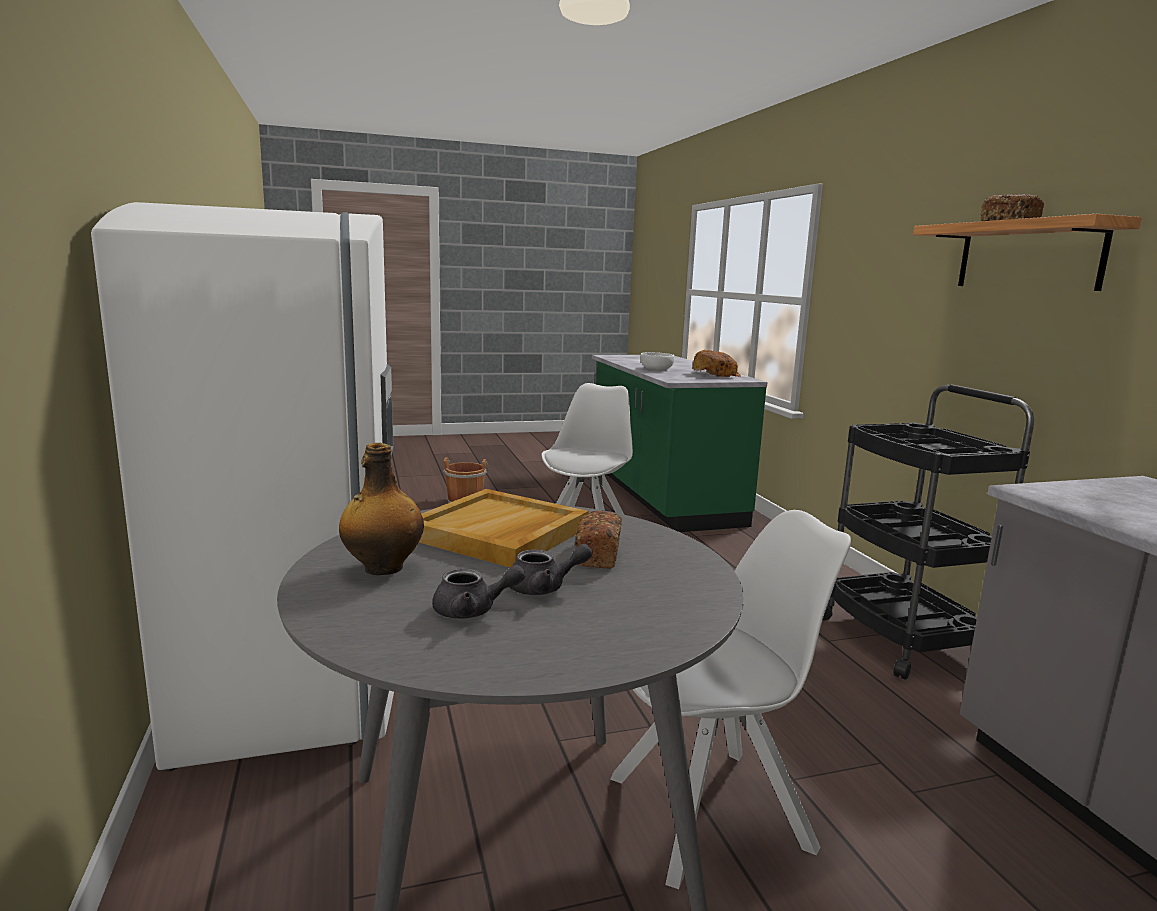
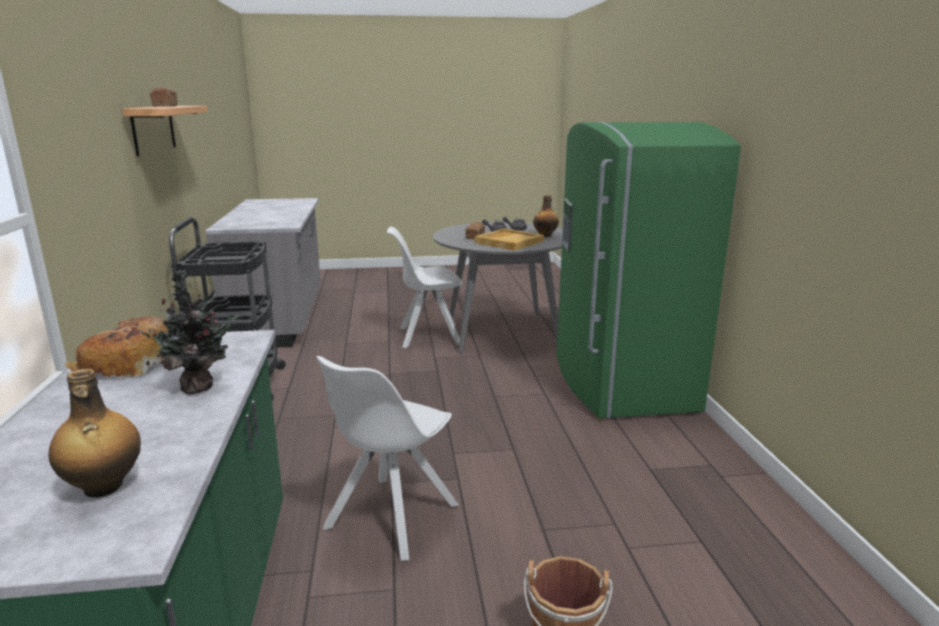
camera: 170 degrees left, 5 degrees up
white fridge [91,202,394,772] -> green fridge [557,122,741,419]
white bowl [640,352,675,370] -> potted plant [136,268,238,394]
none -> bottle [48,369,141,497]

